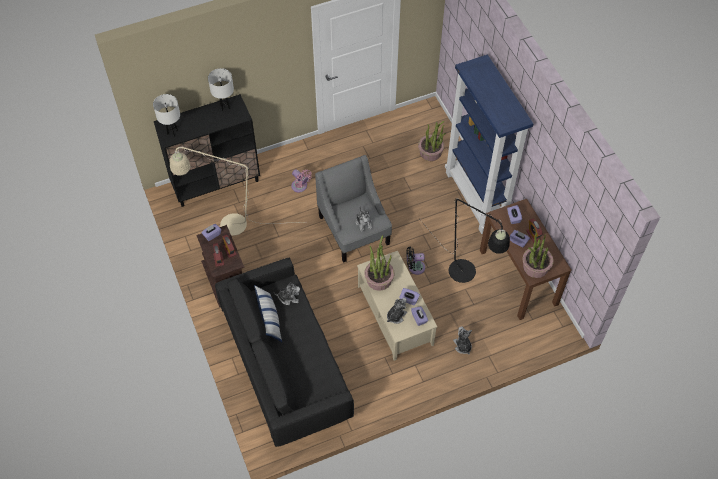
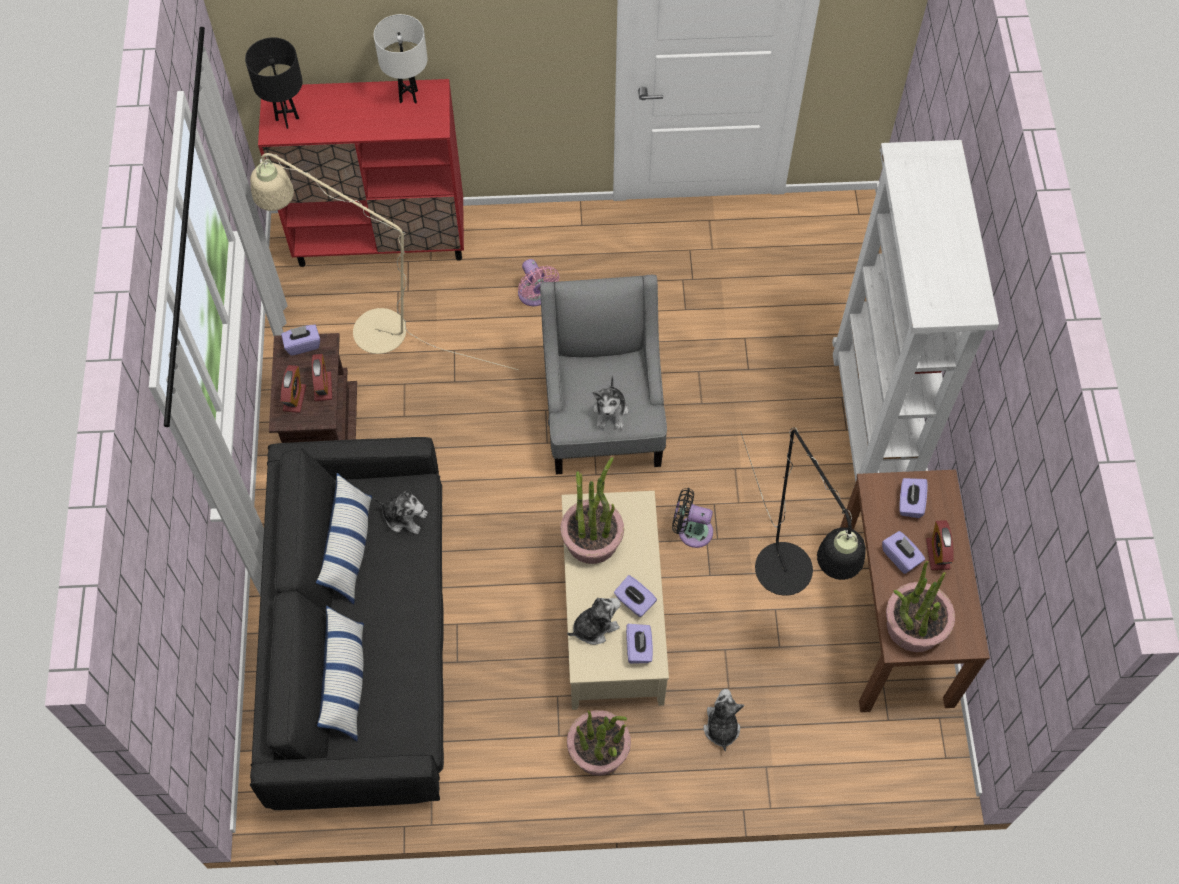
camera: 20 degrees right, 5 degrees up
white table lamp [153,94,180,137] -> black table lamp [245,37,302,129]
black cabinet [154,94,260,207] -> red cabinet [258,79,464,267]
potted plant [418,121,446,161] -> potted plant moved to [567,710,631,776]
blue bookcase [445,55,534,234] -> white bookcase [832,140,999,489]
none -> pillow [317,606,364,741]

